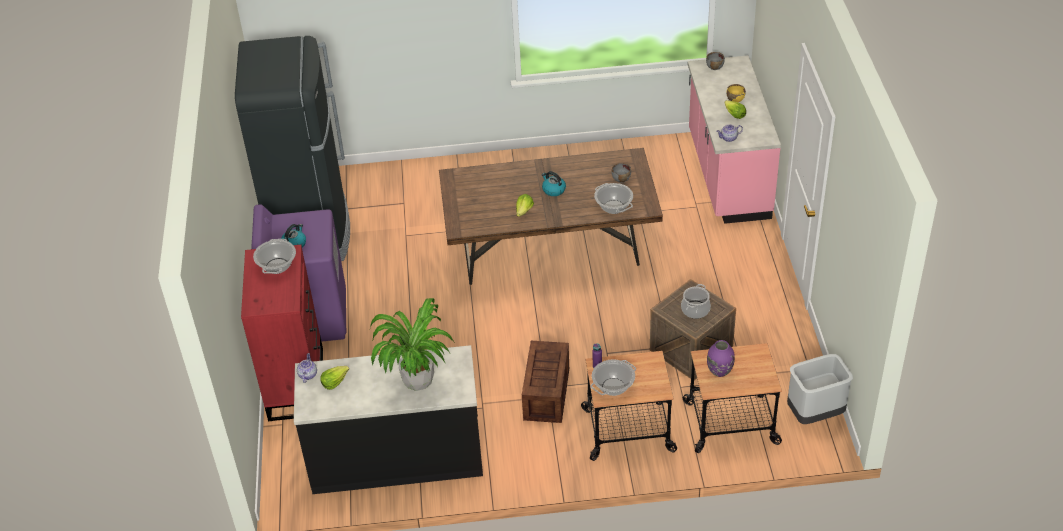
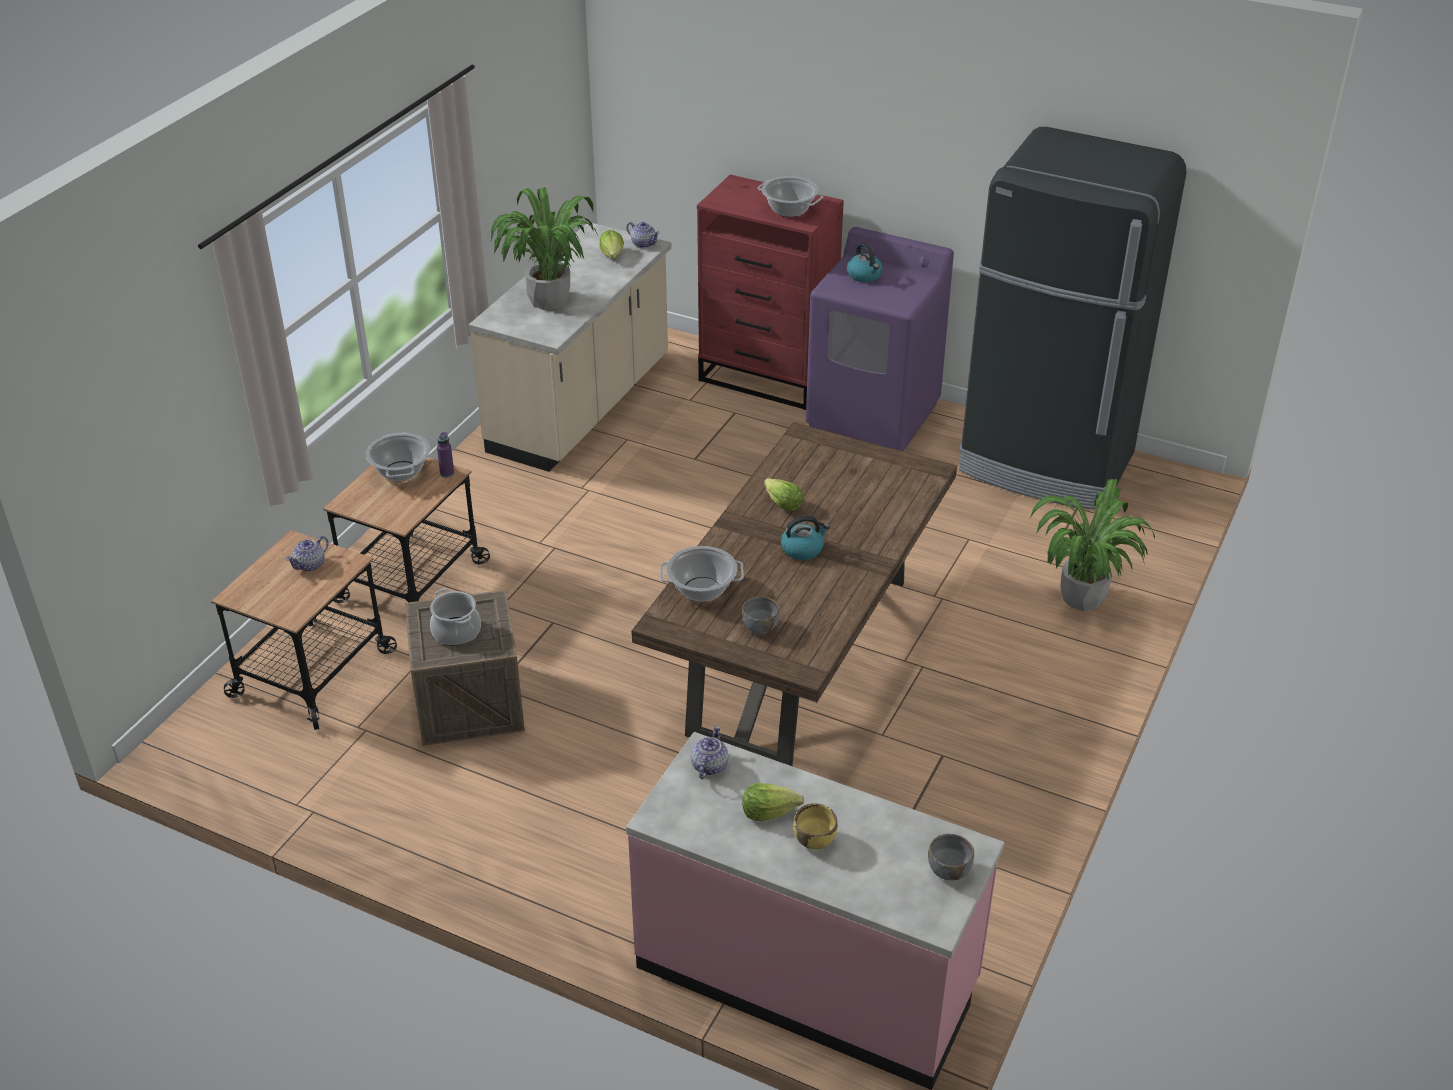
camera: 120 degrees right, 5 degrees down
black counter [294,345,483,494] -> beige counter [469,222,672,472]
crate [522,341,569,423] -> none
purple vase [707,340,735,377] -> teapot [286,536,329,571]
grey trash can [787,354,853,424] -> none
none -> potted plant [1030,479,1155,611]

